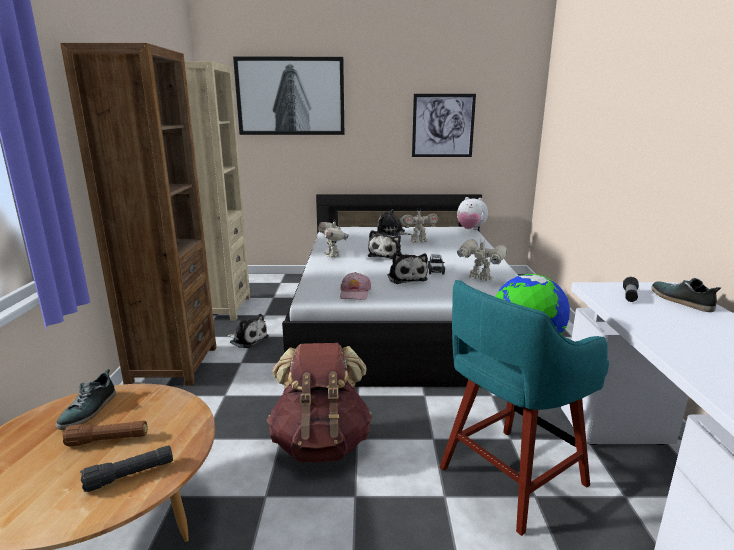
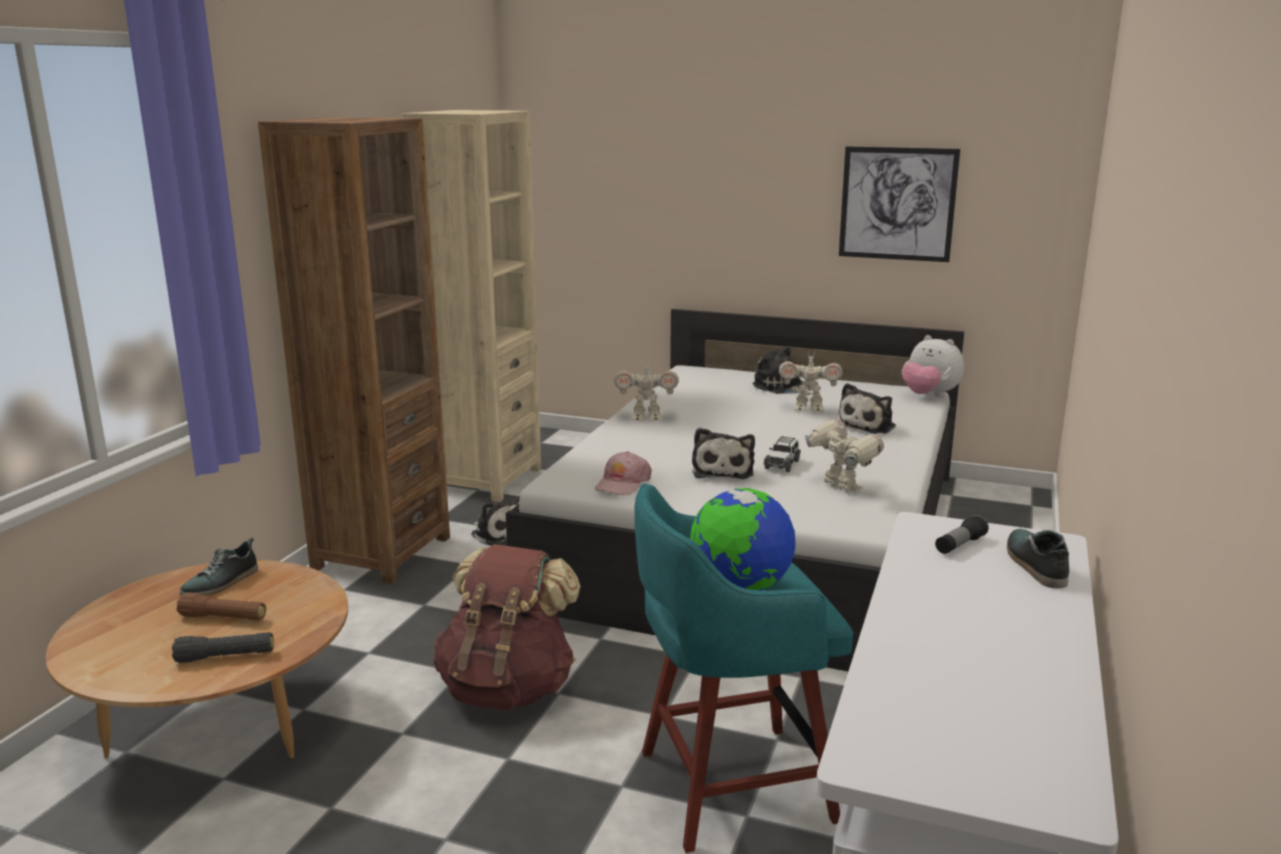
camera: 20 degrees right, 0 degrees up
picture [233,56,344,135] -> none
toy robot [318,219,349,258] -> toy robot turned 90 degrees counterclockwise [614,362,679,421]
plush toy [368,230,402,259] -> plush toy moved to [839,383,896,434]

